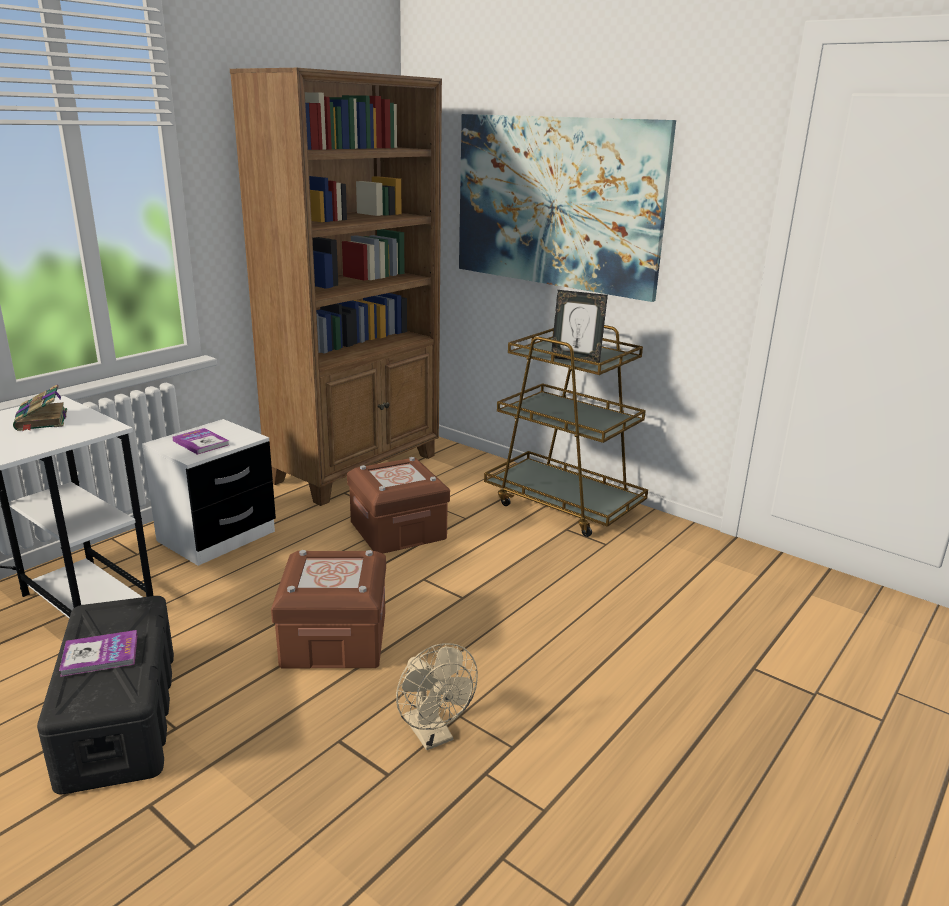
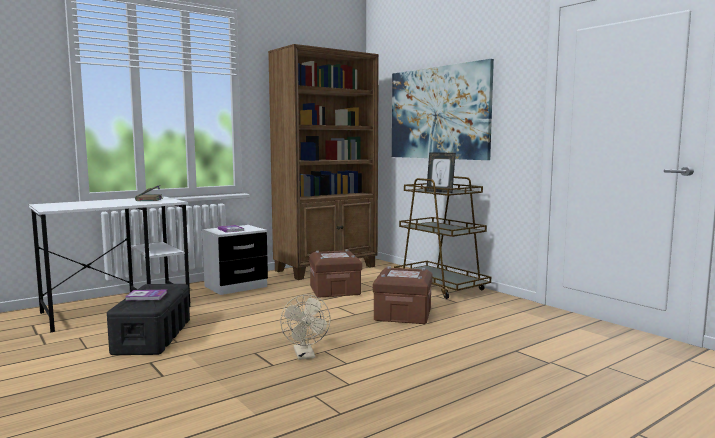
camera: 15 degrees right, 15 degrees down
brown storage box [271,550,386,668] -> brown storage box moved to [373,267,433,324]

